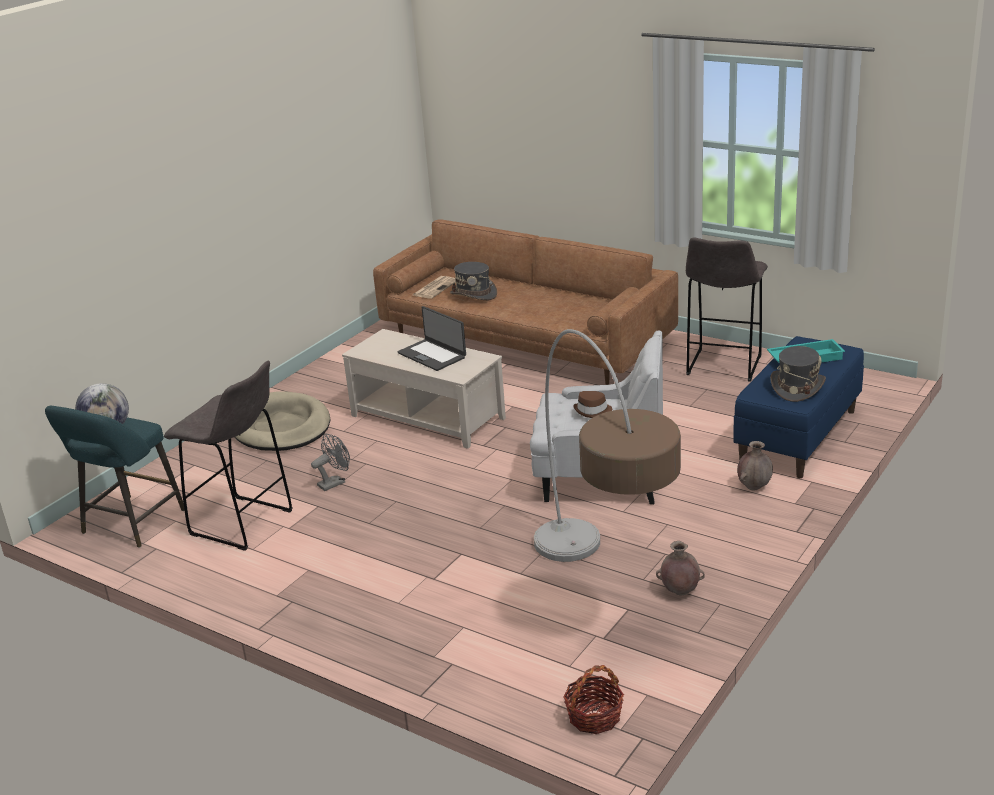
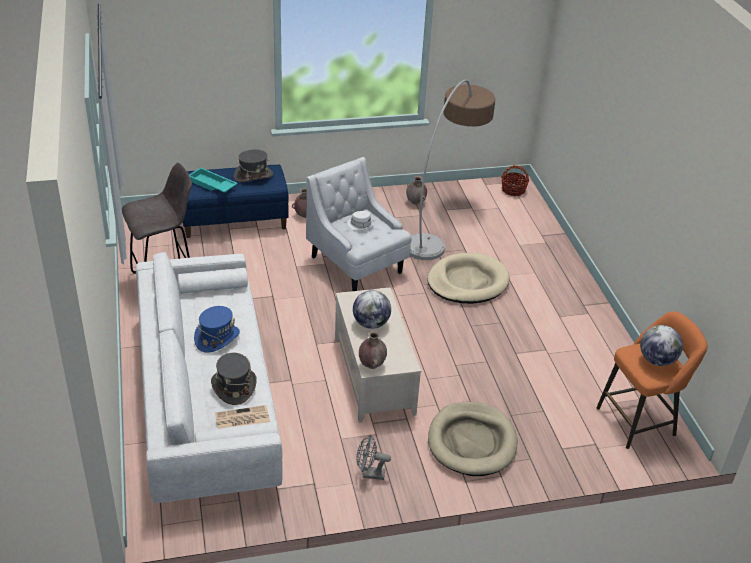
camera: 140 degrees left, 10 degrees up
turquoise stool [45,406,185,548] -> orange stool [596,311,707,449]
grey stool [164,361,293,551] -> none
grey fan [311,433,350,491] -> grey fan moved to [356,435,391,480]
brown sofa [373,219,678,385] -> white sofa [136,252,283,503]
laptop [397,306,466,371] -> globe [353,290,391,329]
brown hat [573,391,612,418] -> white hat [347,211,374,230]
none -> blue hat [194,306,240,353]
none -> brown vase [359,331,387,369]
none -> beige dog bed [427,253,510,304]

